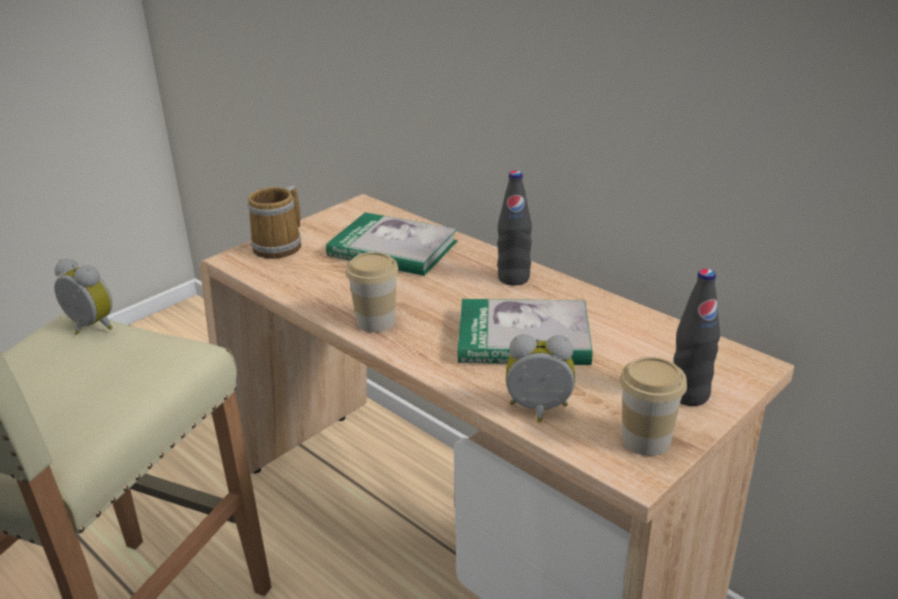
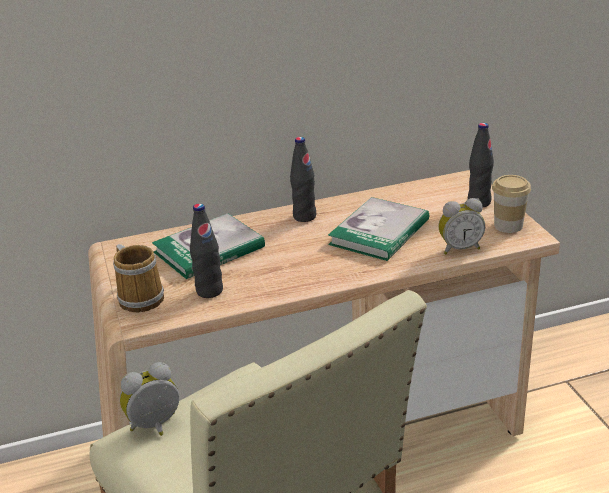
camera: 60 degrees left, 0 degrees up
cup [346,252,399,332] -> none
alarm clock [506,334,575,422] -> alarm clock turned 135 degrees counterclockwise [439,198,485,254]
none -> black bottle [190,203,223,298]

